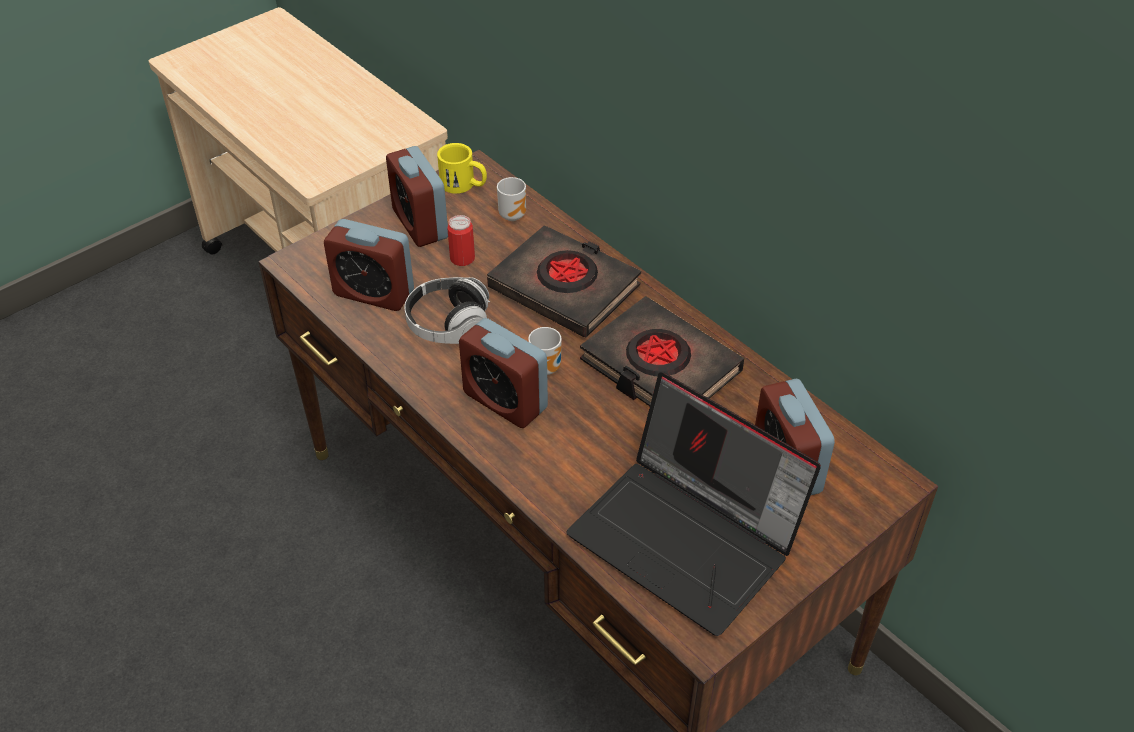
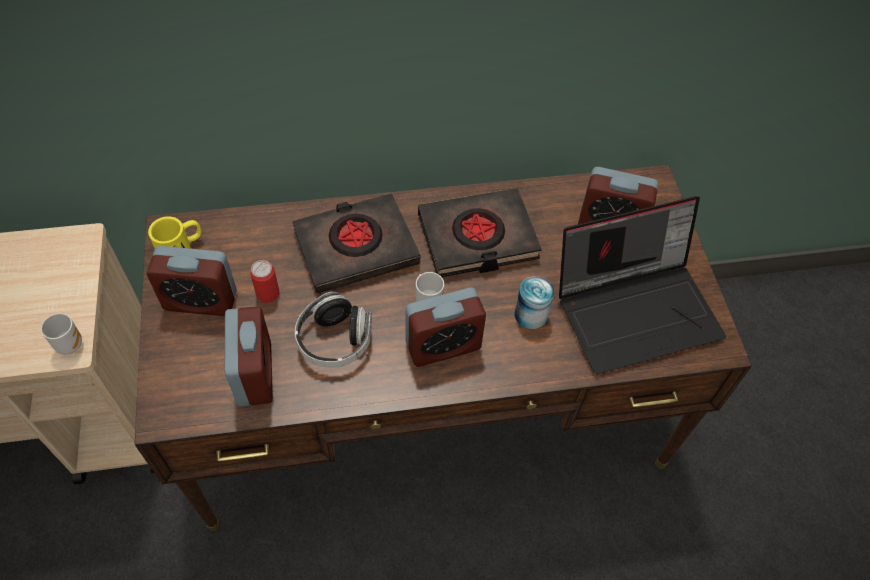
camera: 60 degrees left, 10 degrees up
alarm clock [324,219,414,311] -> alarm clock turned 60 degrees counterclockwise [224,306,273,406]
mug [497,177,526,221] -> mug moved to [41,313,82,354]
none -> can [515,276,554,329]

